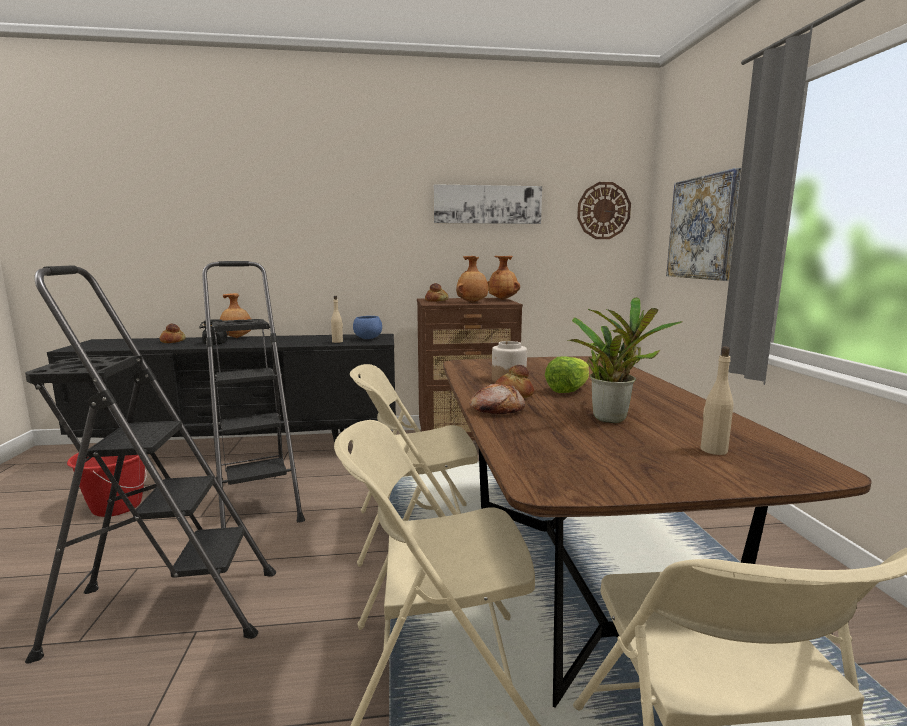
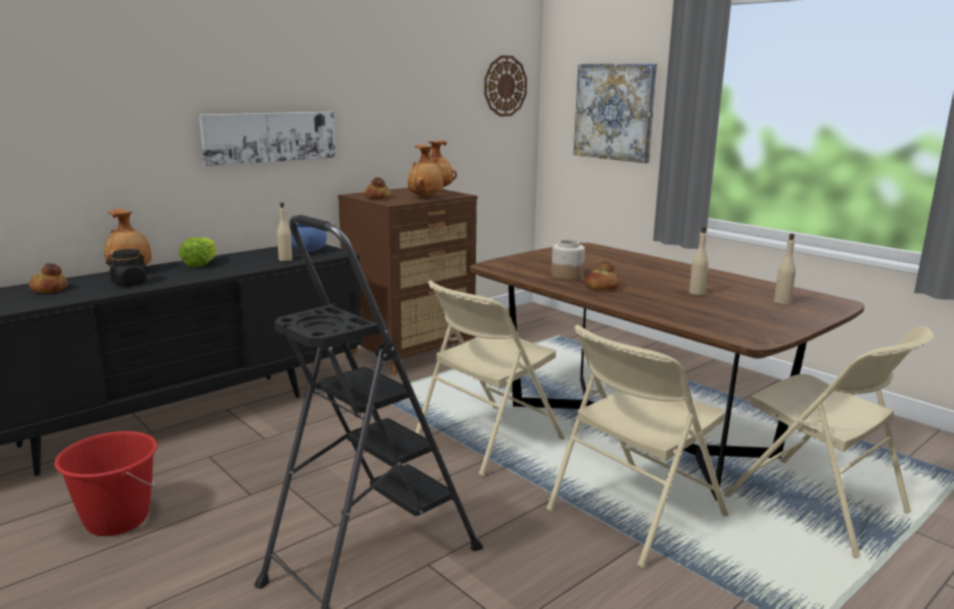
camera: 35 degrees left, 5 degrees up
step ladder [202,261,305,528] -> none
picture [434,184,542,224] -> picture moved to [199,112,336,166]
bread [470,384,525,414] -> none
lettuce [545,356,589,393] -> lettuce moved to [179,237,216,267]
potted plant [567,297,683,423] -> beige bottle [689,227,708,295]

